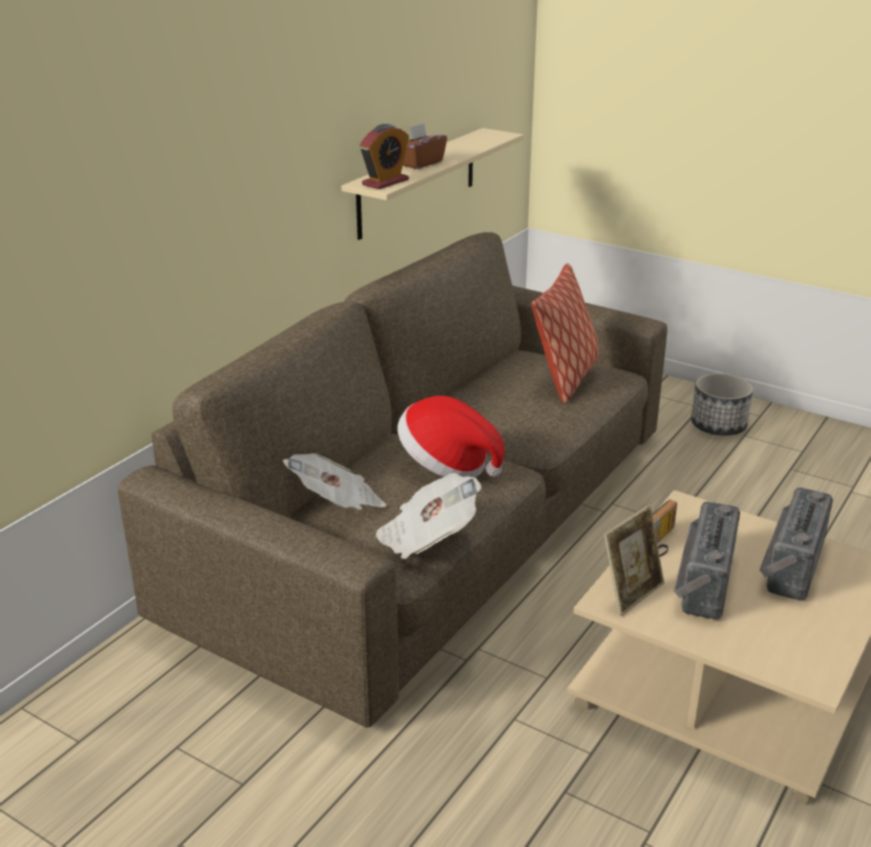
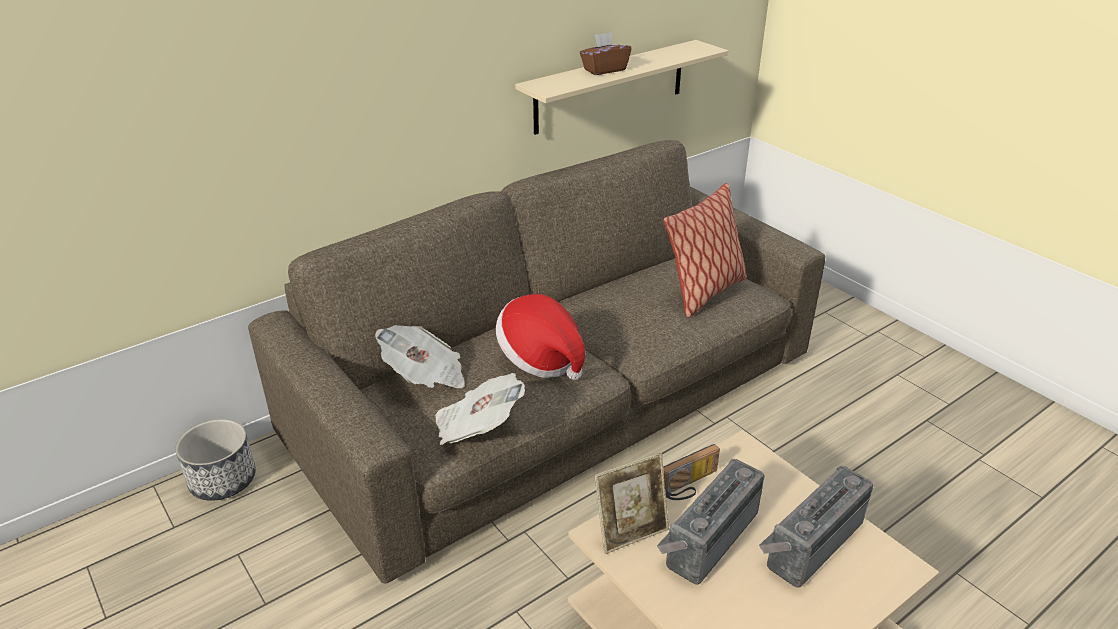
camera: 20 degrees right, 5 degrees up
alarm clock [360,124,409,189] -> none
planter [691,373,753,436] -> planter moved to [175,419,256,501]

